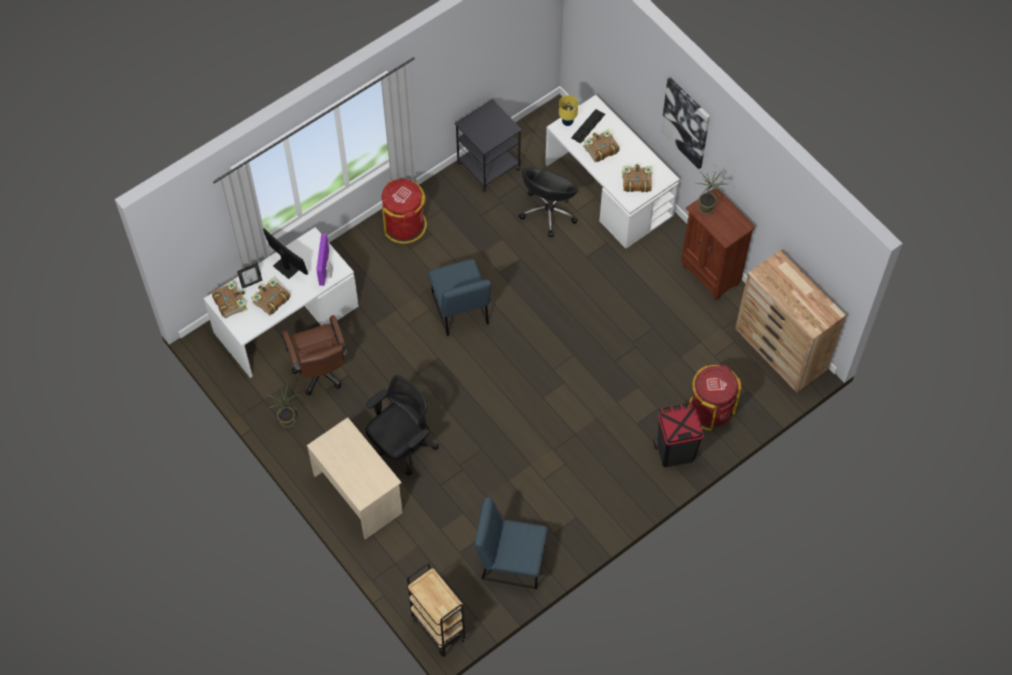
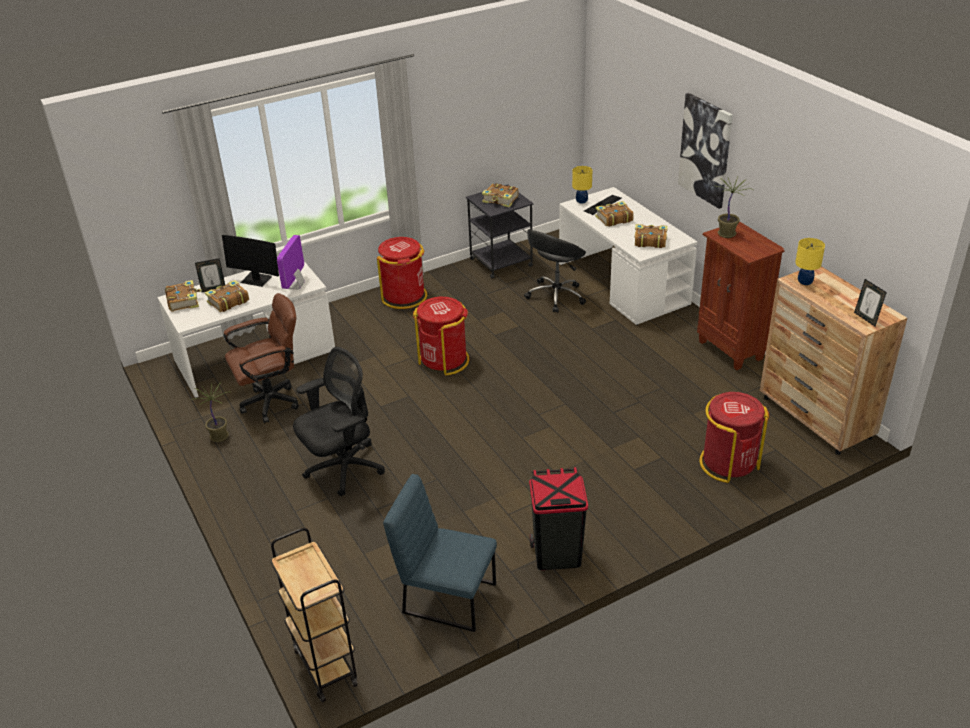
camera: 10 degrees right, 25 degrees down
monitor [263,228,308,279] -> monitor turned 150 degrees clockwise [222,235,279,287]
brown office chair [282,315,347,395] -> brown office chair turned 105 degrees counterclockwise [224,293,299,423]
beige desk [307,417,403,539] -> none
blue chair [428,259,491,336] -> red trash can [413,297,469,376]
black trash can [654,402,704,467] -> black trash can moved to [529,467,588,570]
none -> book [482,183,518,207]
none -> yellow table lamp [795,238,825,285]
none -> picture frame [854,279,887,326]

